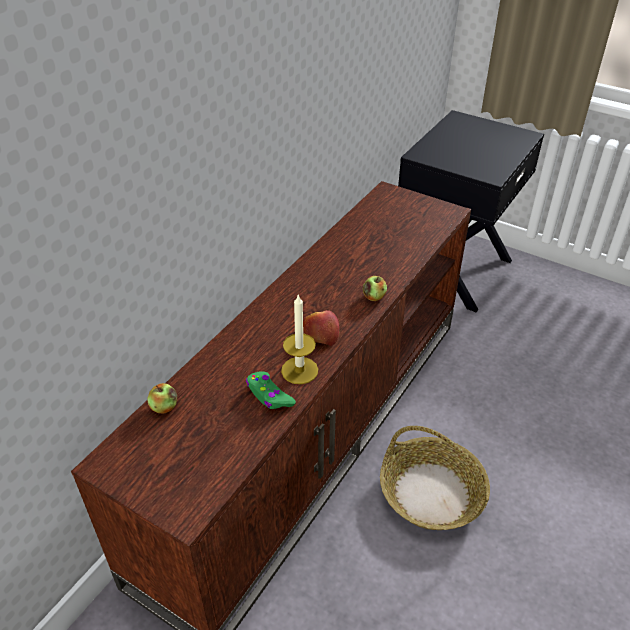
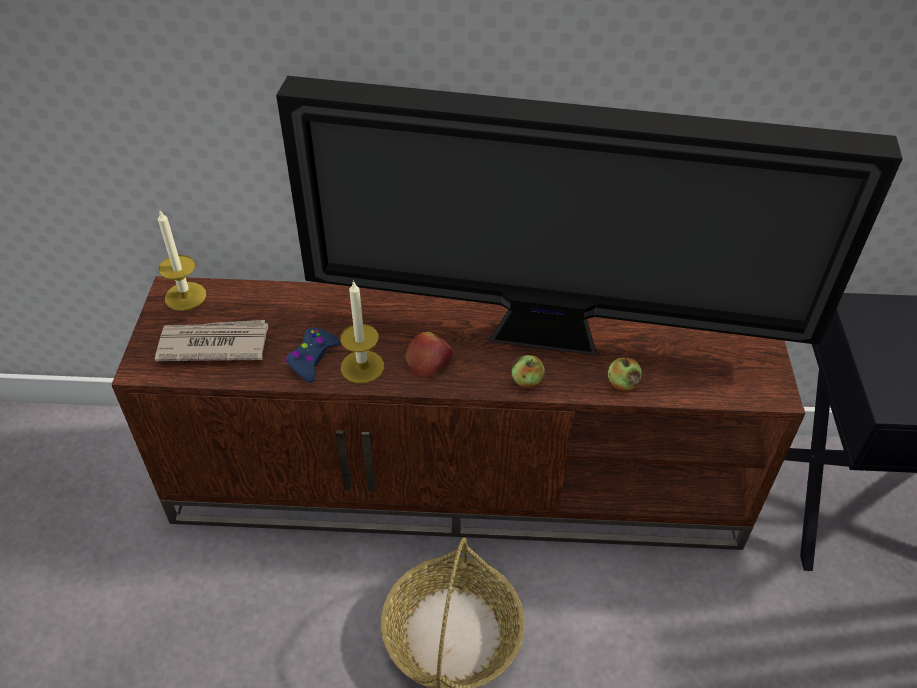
camera: 60 degrees right, 5 degrees up
apple [148,383,177,414] -> apple moved to [608,358,642,391]
green game controller [246,371,296,409] -> blue game controller [286,327,340,383]
none -> newspaper [155,320,268,361]
none -> candle [158,211,206,311]
none -> television [276,76,903,355]

